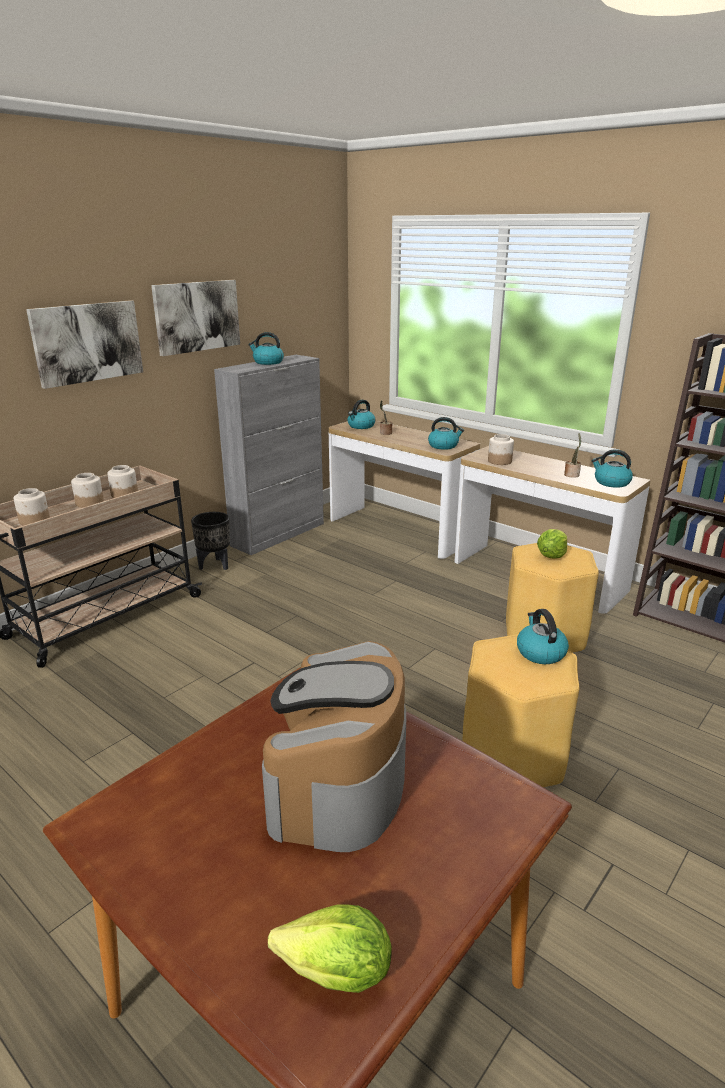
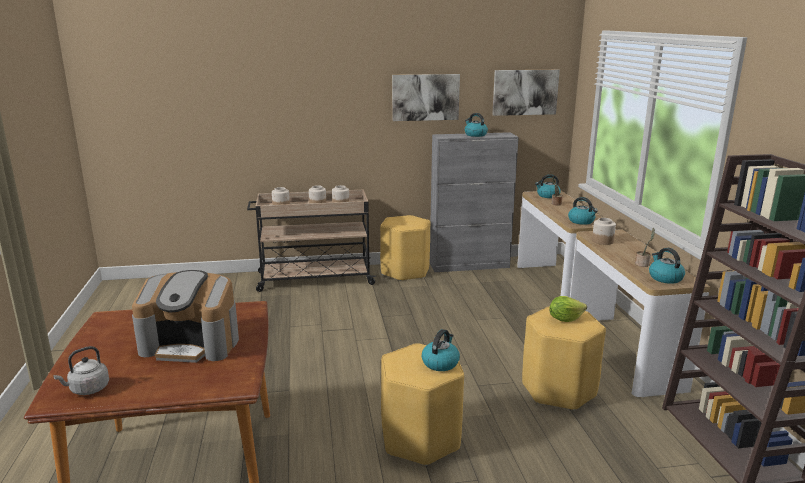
camera: 40 degrees right, 5 degrees down
picture [26,300,143,389] -> picture moved to [492,70,560,116]
black planter [191,512,230,570] -> yellow stool [380,215,430,281]
coffee machine [262,641,406,852] -> coffee machine turned 135 degrees counterclockwise [132,270,239,363]
lettuce [268,904,392,993] -> grey kettle [53,346,109,395]

